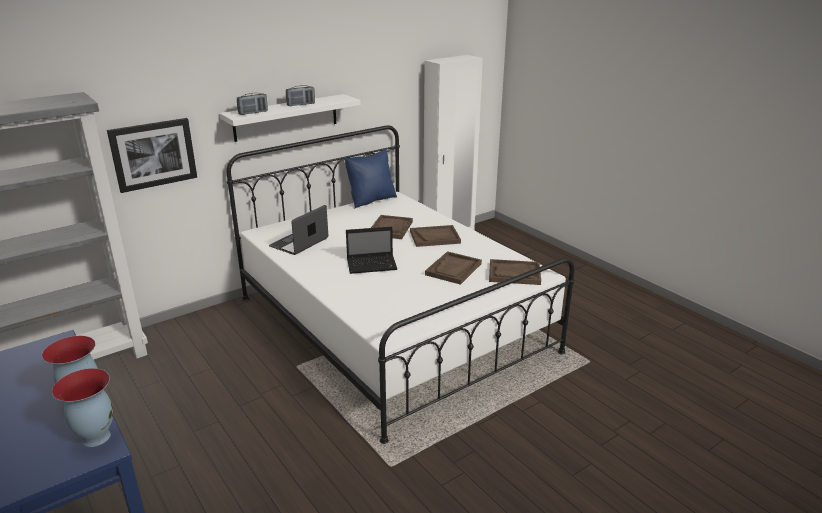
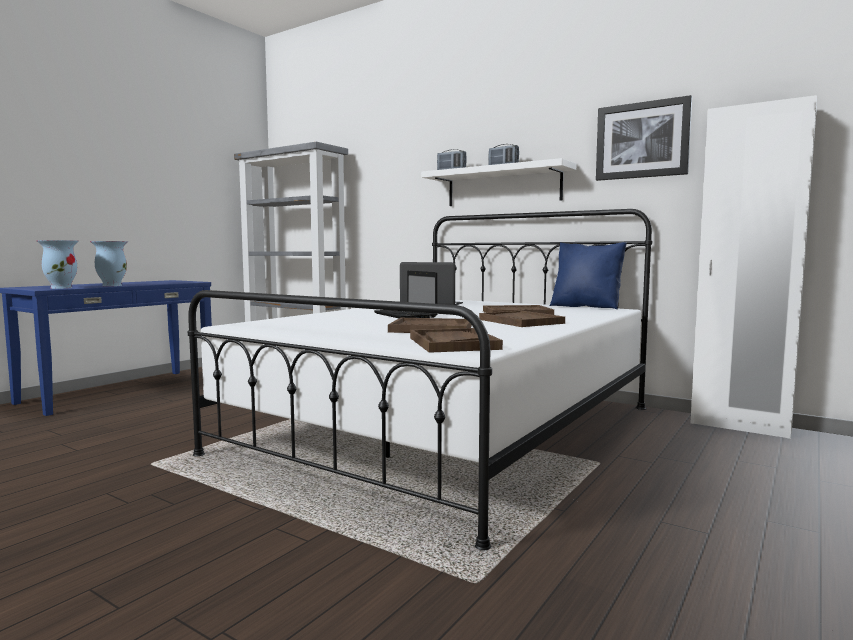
camera: 70 degrees right, 20 degrees down
picture [107,118,197,193] -> picture moved to [596,95,692,181]

